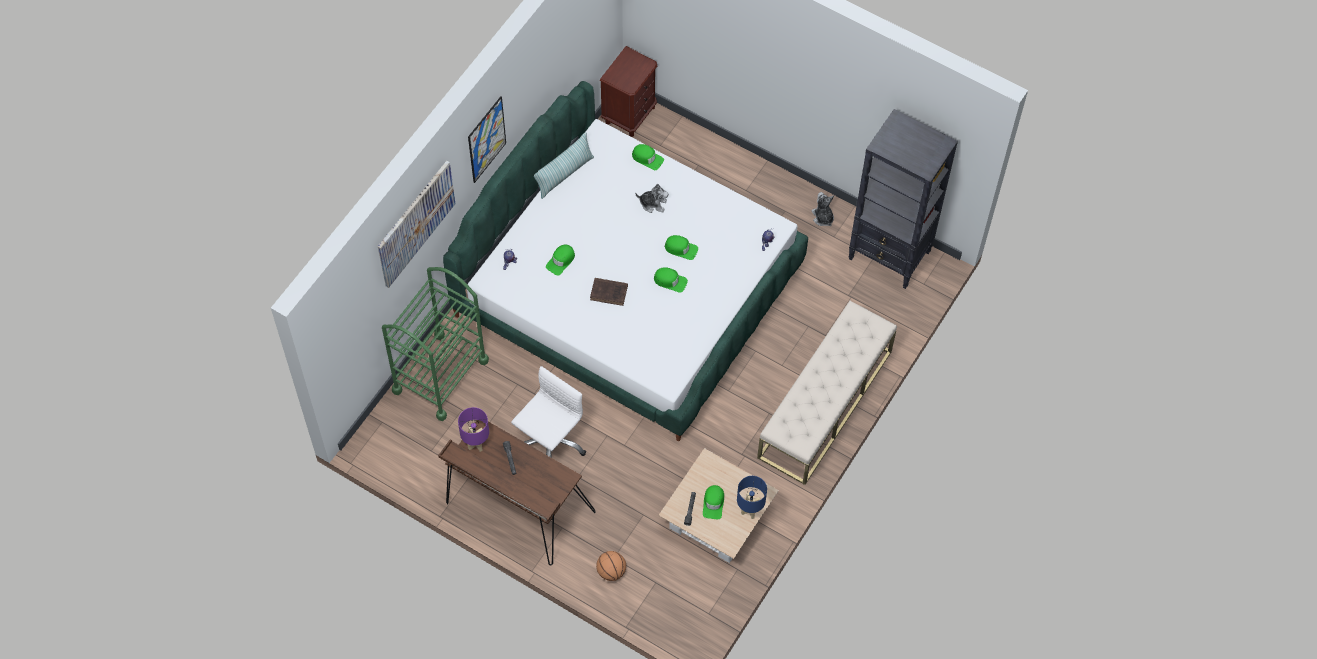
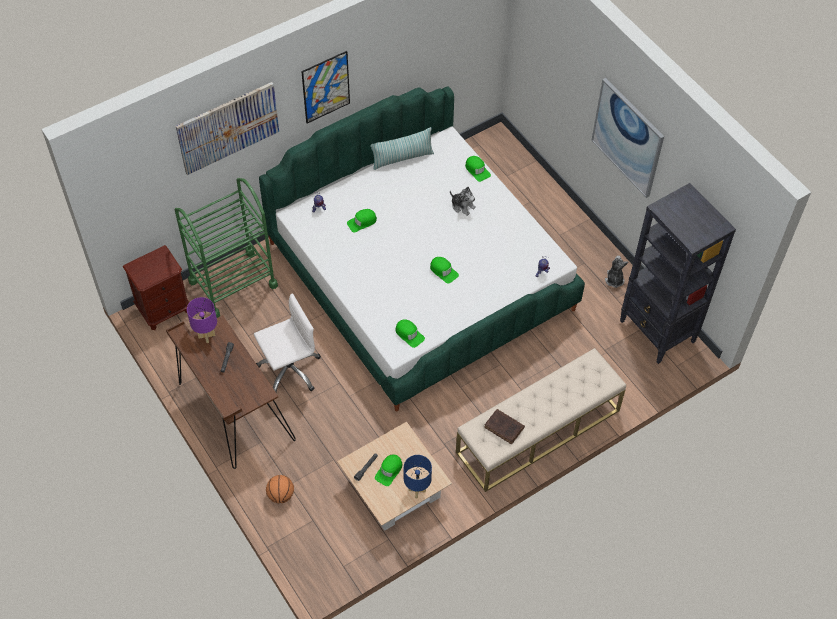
camera: 25 degrees right, 5 degrees down
brown book [590,278,628,306] -> brown book moved to [484,409,525,445]
brown nightstand [600,46,657,137] -> brown nightstand moved to [123,245,190,330]
green cap [665,235,698,260] -> green cap moved to [396,319,425,348]
none -> picture [591,78,664,198]

